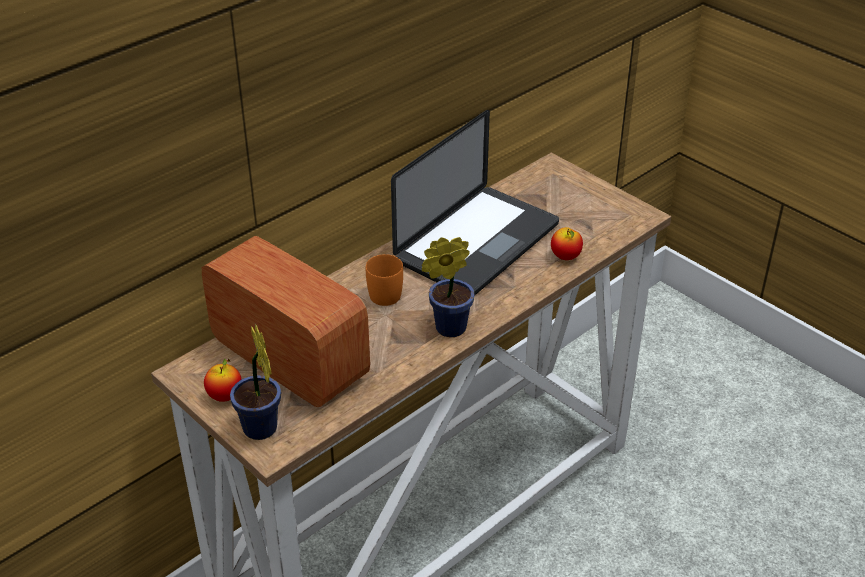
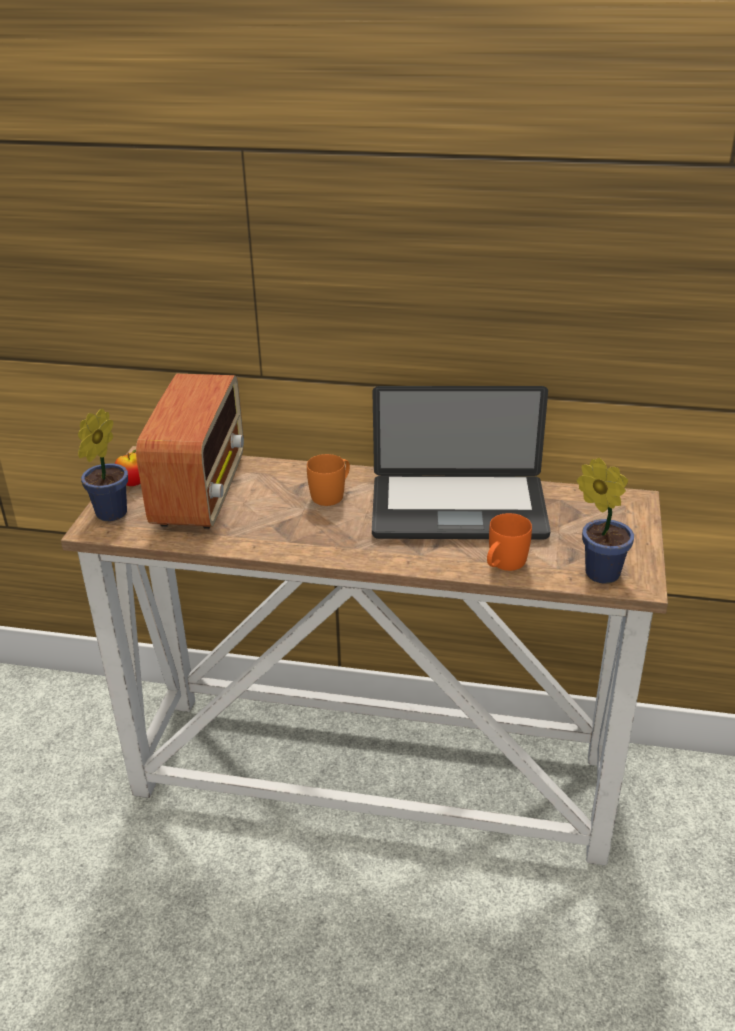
camera: 55 degrees right, 5 degrees down
potted plant [422,237,475,337] -> potted plant moved to [577,458,634,584]
apple [551,227,583,260] -> orange mug [487,513,532,571]

